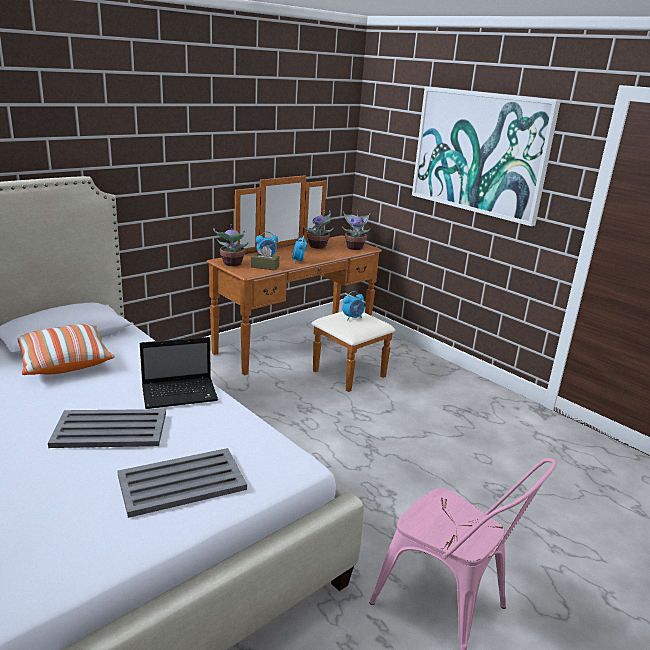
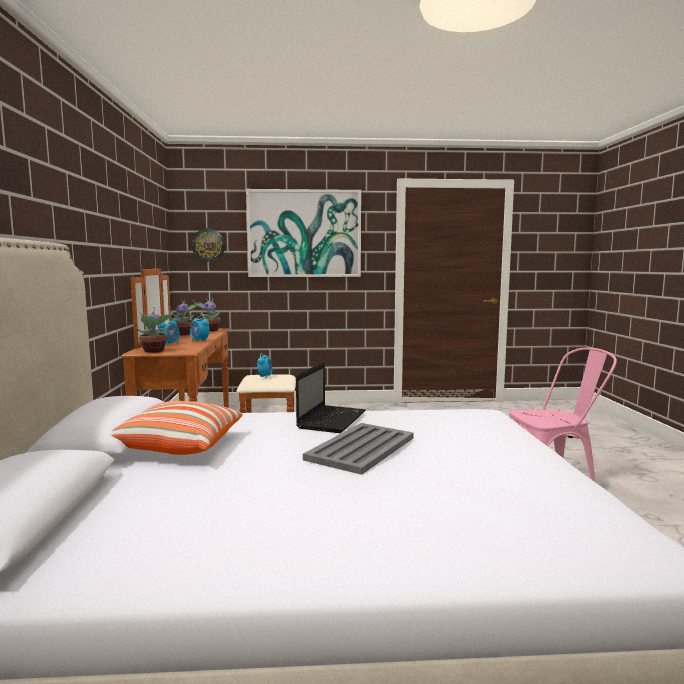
camera: 50 degrees left, 15 degrees down
grey tray [117,448,247,518] -> none
brown tissue box [251,246,279,271] -> none
none -> wall clock [191,228,225,262]

